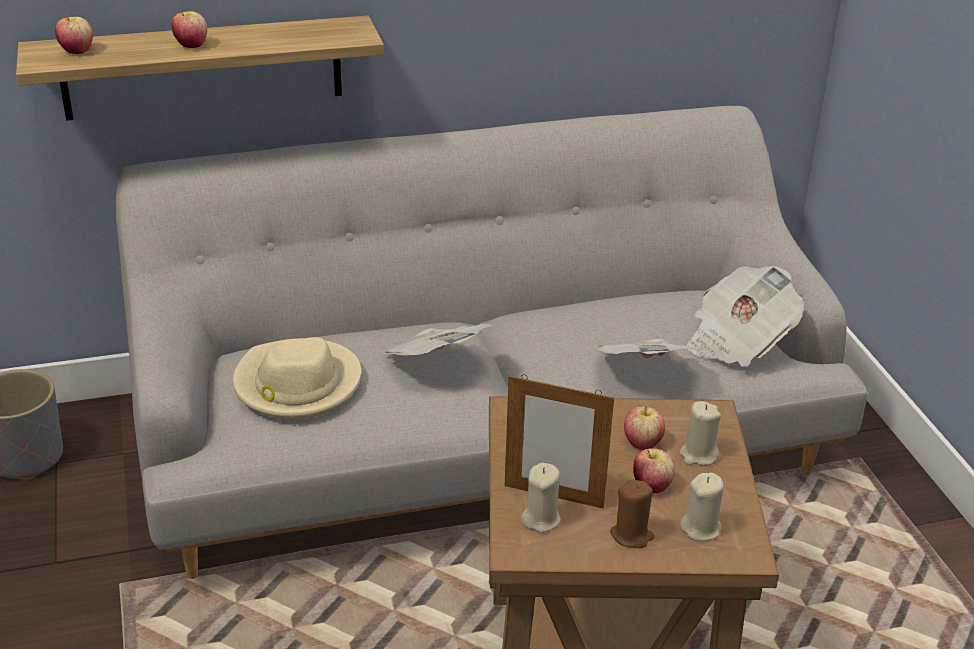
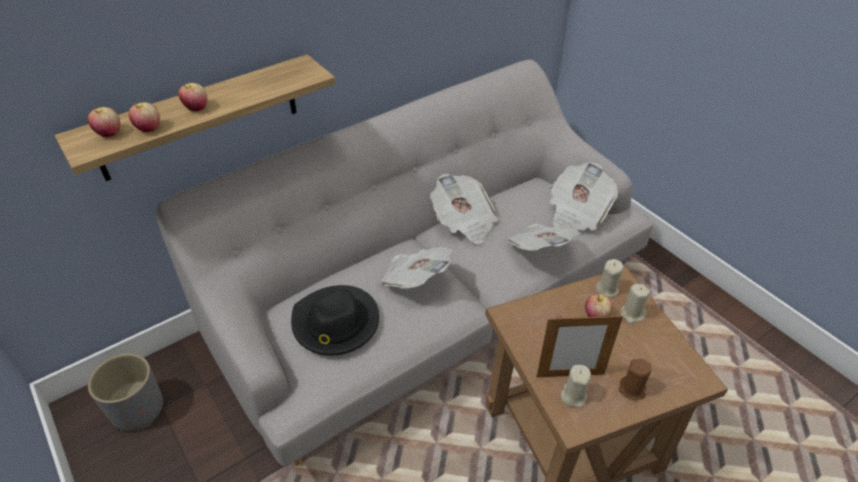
camera: 20 degrees left, 10 degrees up
beige hat [232,337,361,419] -> black hat [291,285,379,355]
apple [633,448,675,493] -> apple moved to [129,102,160,132]
beige candle [680,473,724,541] -> beige candle moved to [595,259,624,298]
none -> newspaper [430,173,498,244]

